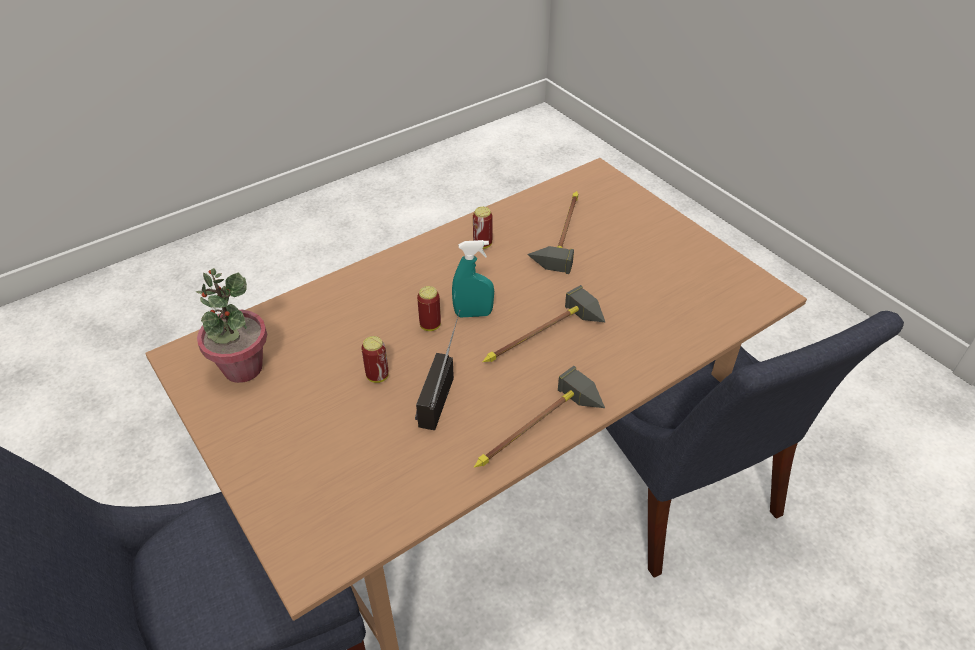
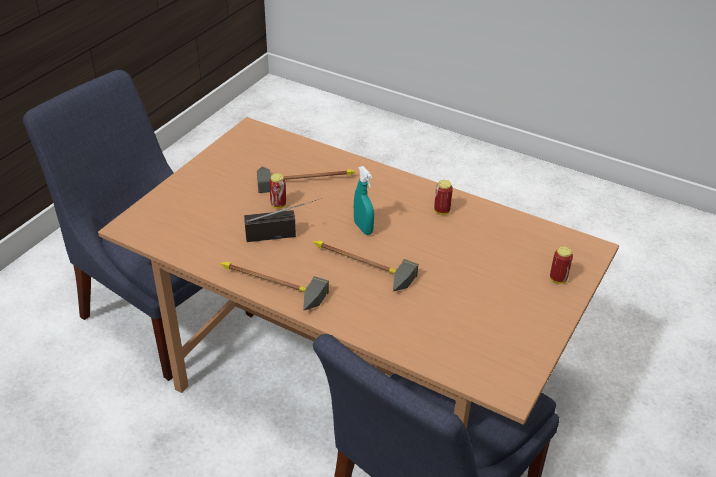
camera: 65 degrees right, 5 degrees down
potted plant [195,268,267,383] -> none
can [417,286,441,331] -> can moved to [550,246,573,284]
hammer [527,191,578,274] -> hammer moved to [257,166,357,193]

